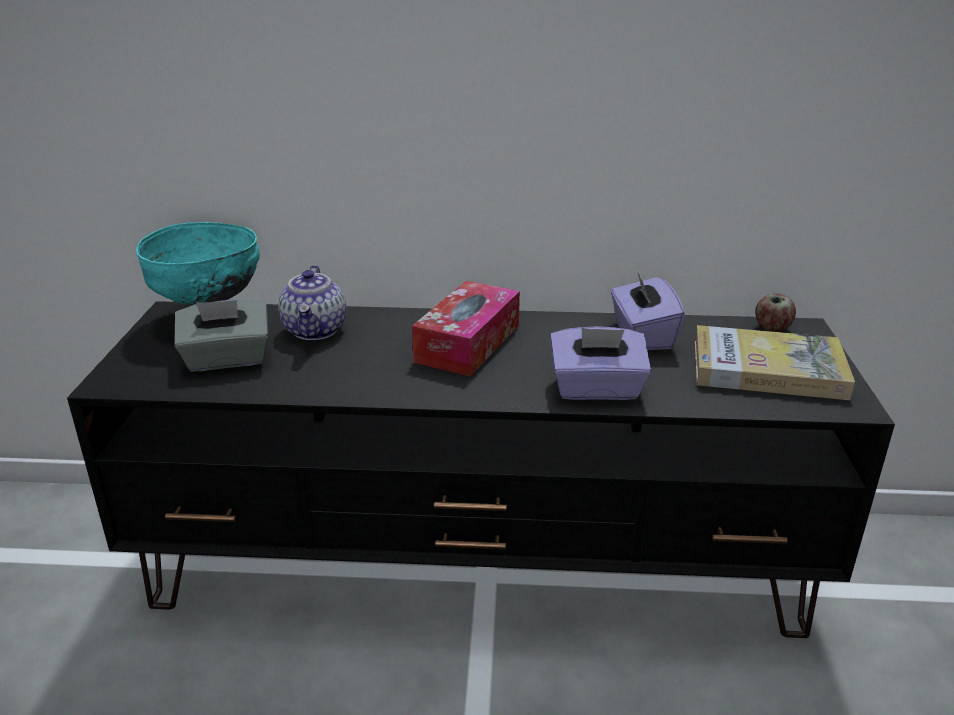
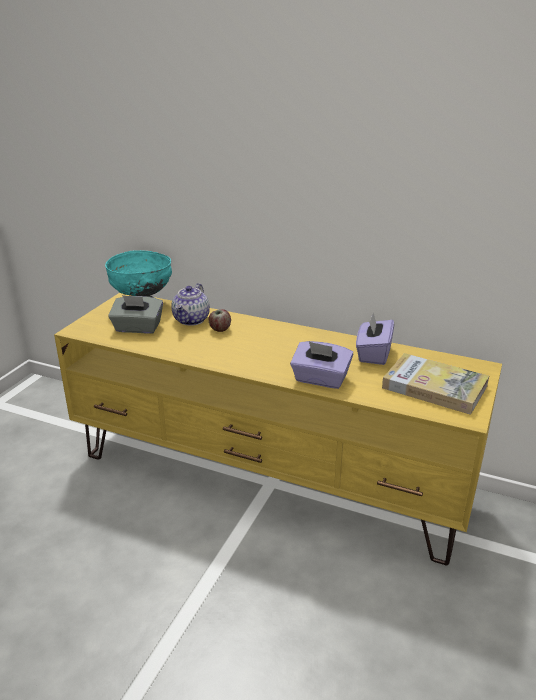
camera: 20 degrees right, 0 degrees up
black tv stand [67,301,895,638] -> yellow tv stand [54,293,502,566]
tissue box [412,281,520,376] -> none
apple [755,293,796,332] -> apple moved to [209,309,231,332]

